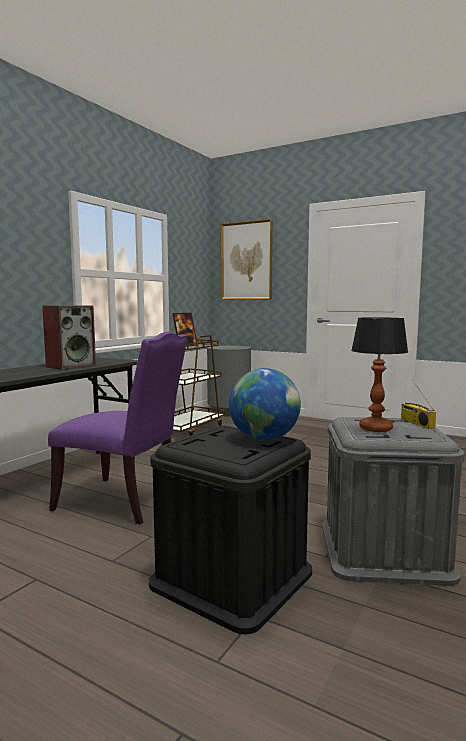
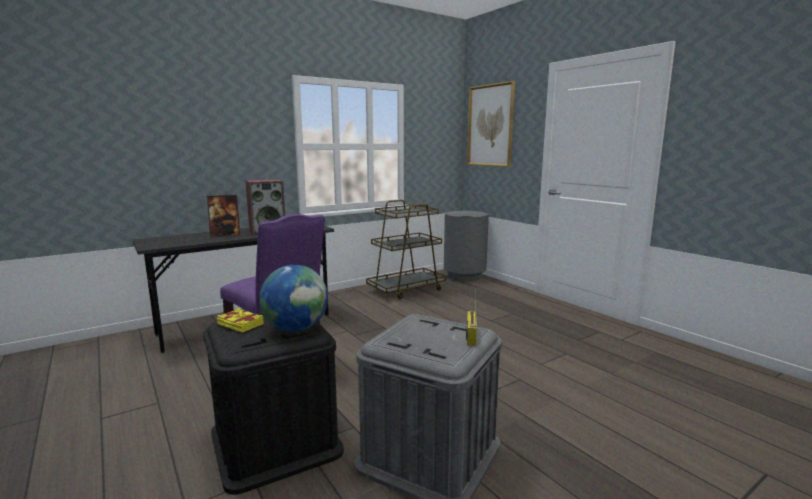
camera: 25 degrees right, 5 degrees up
picture frame [172,313,197,347] -> picture frame moved to [207,195,240,237]
table lamp [351,317,408,432] -> none
none -> yellow book [217,308,264,333]

